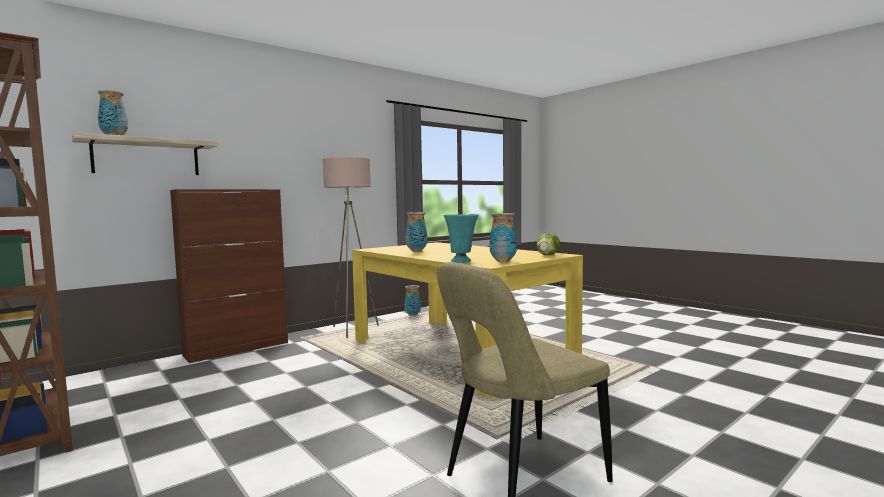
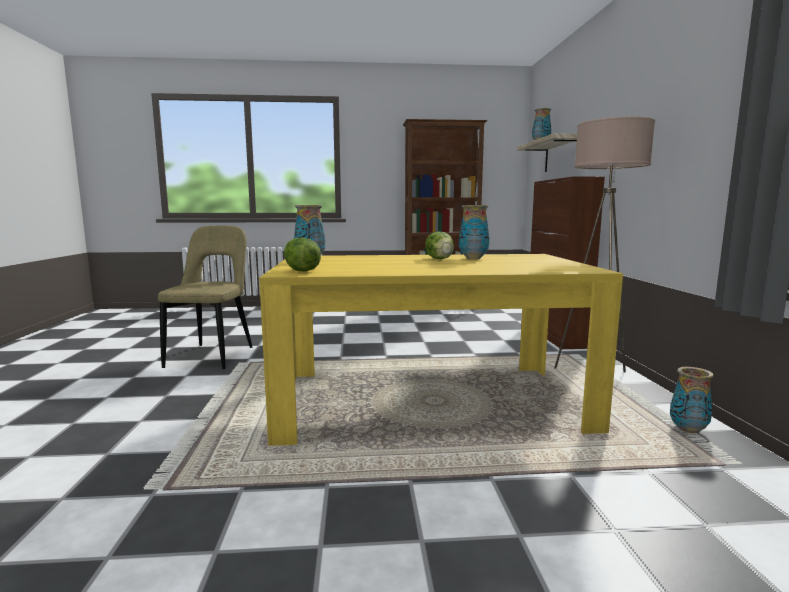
camera: 125 degrees right, 5 degrees up
turquoise vase [444,214,479,263] -> none
none -> lettuce [425,232,454,259]

